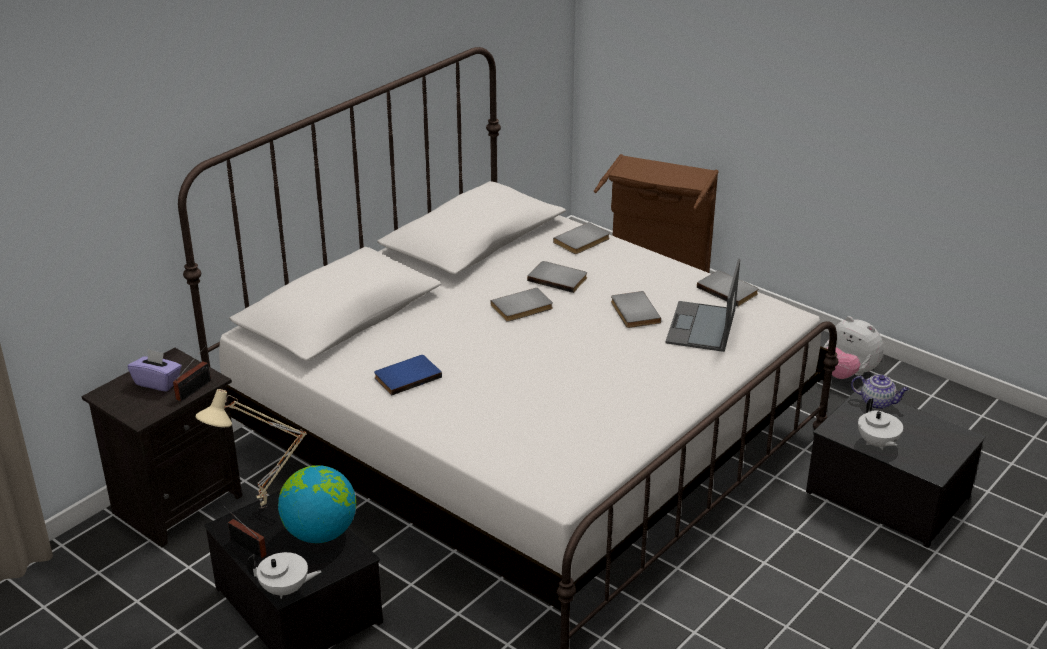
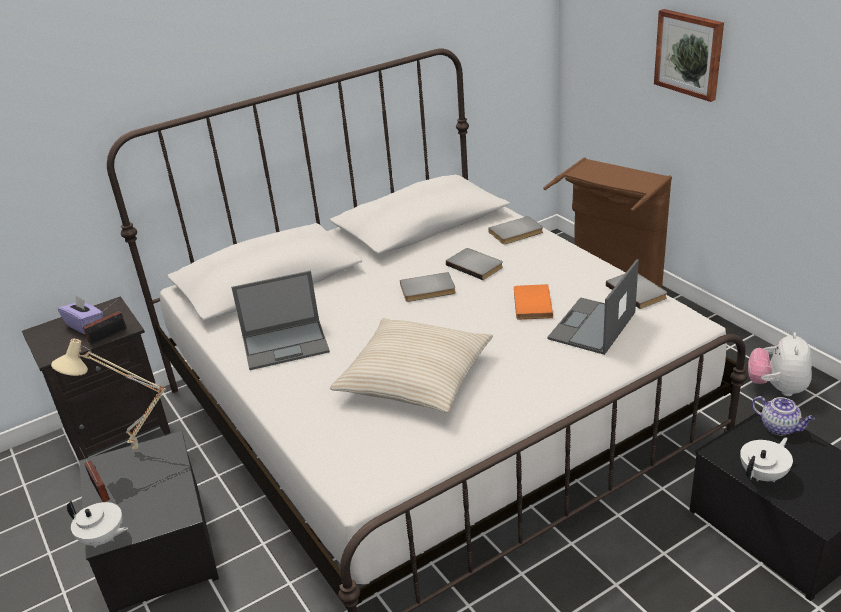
camera: 20 degrees right, 0 degrees up
globe [278,465,356,543] -> none
blue book [374,355,442,396] -> laptop [231,271,330,370]
grey book [611,291,661,328] -> orange book [514,284,553,320]
plush toy [824,316,884,379] -> plush toy turned 45 degrees clockwise [748,332,812,396]
white teapot [858,398,903,450] -> white teapot turned 135 degrees counterclockwise [740,437,793,482]
none -> beige pillow [330,318,493,413]
none -> picture [654,9,724,102]

